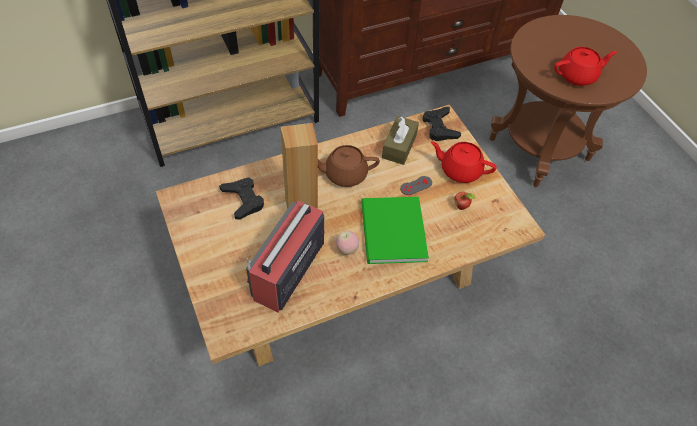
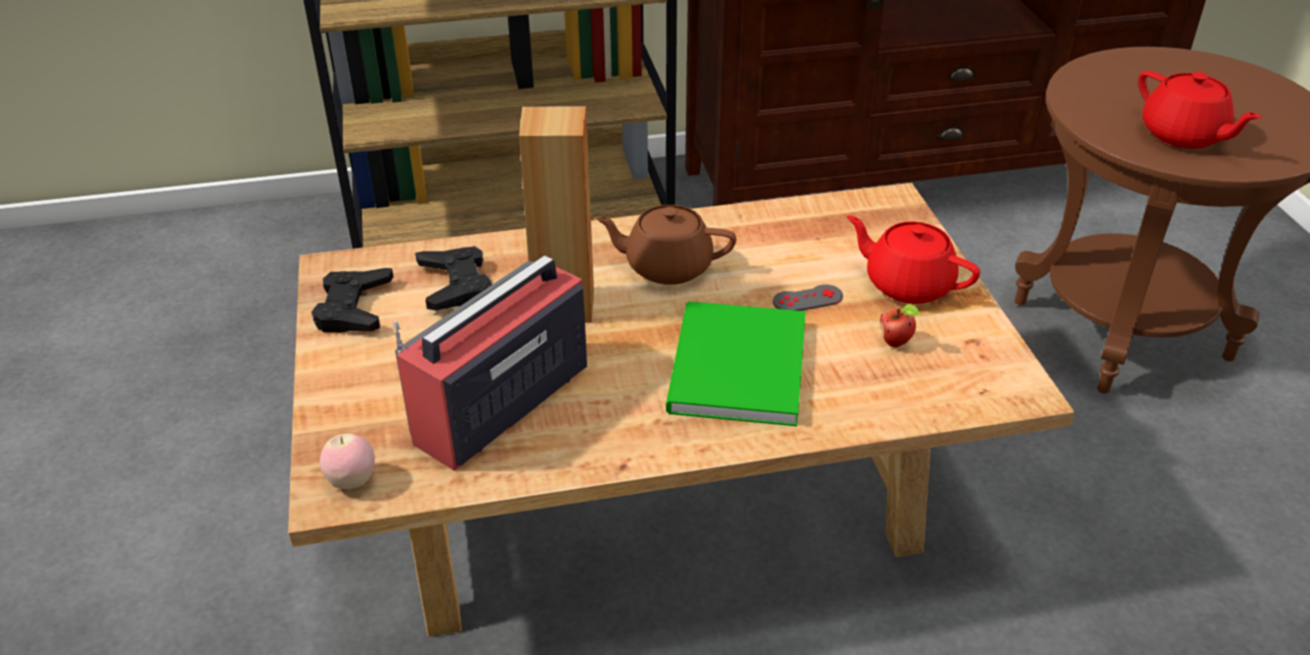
camera: 15 degrees right, 15 degrees down
apple [336,231,359,255] -> apple moved to [319,433,375,490]
brown tissue box [382,116,419,165] -> none
black game controller [423,107,461,141] -> black game controller moved to [311,268,393,332]
red teapot [554,47,617,86] -> red teapot turned 60 degrees clockwise [1138,71,1262,149]

